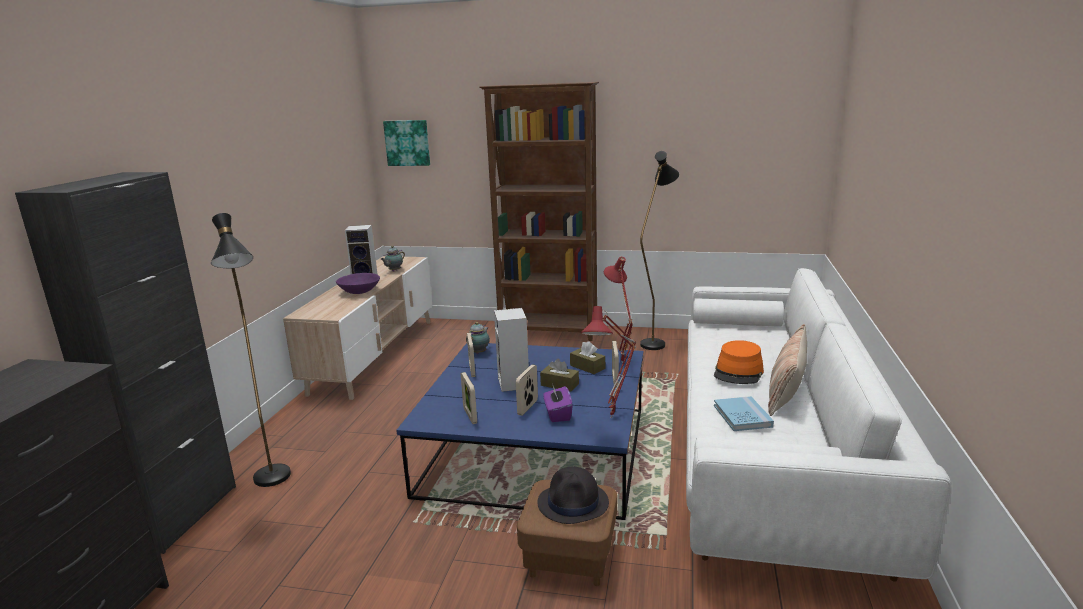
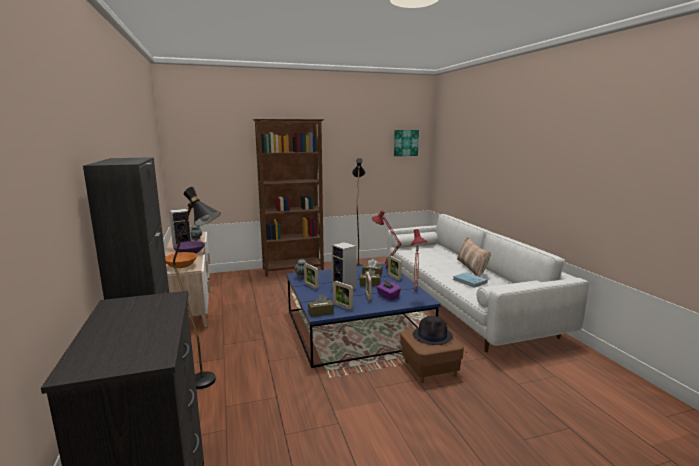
camera: 30 degrees left, 5 degrees down
picture [383,120,430,166] -> picture moved to [394,130,419,156]
orange hat [714,340,764,384] -> none
none -> orange bowl [165,252,197,268]
none -> brown tissue box [308,295,334,317]

